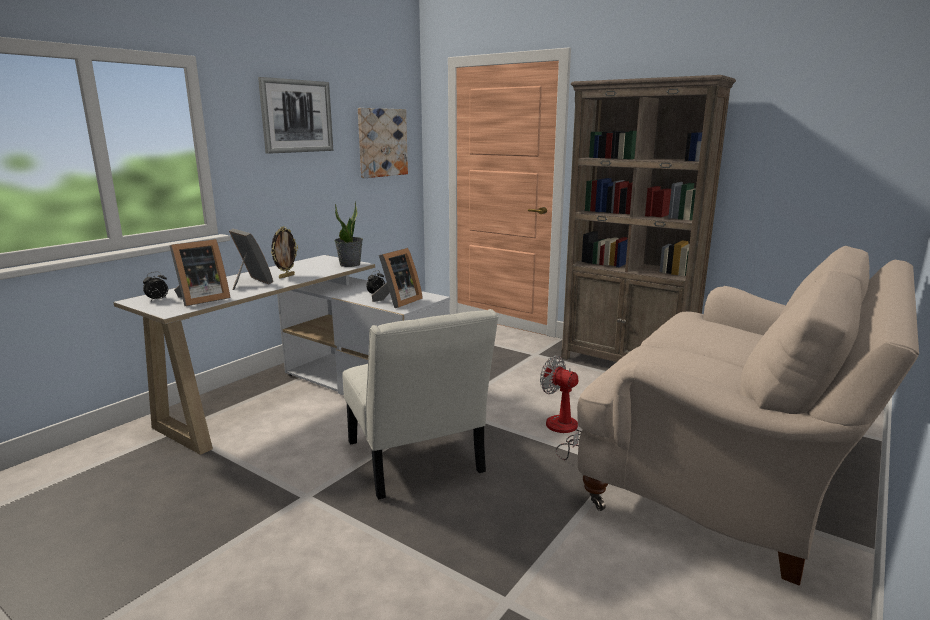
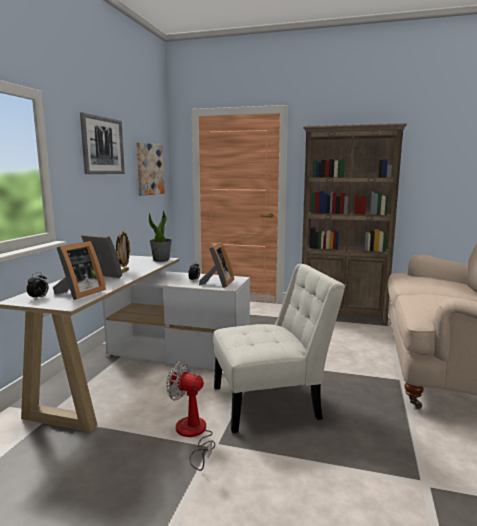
camera: 20 degrees left, 5 degrees down
white chair [342,309,499,500] -> white chair turned 60 degrees counterclockwise [213,264,345,433]
fan [540,356,582,460] -> fan moved to [166,361,215,471]

